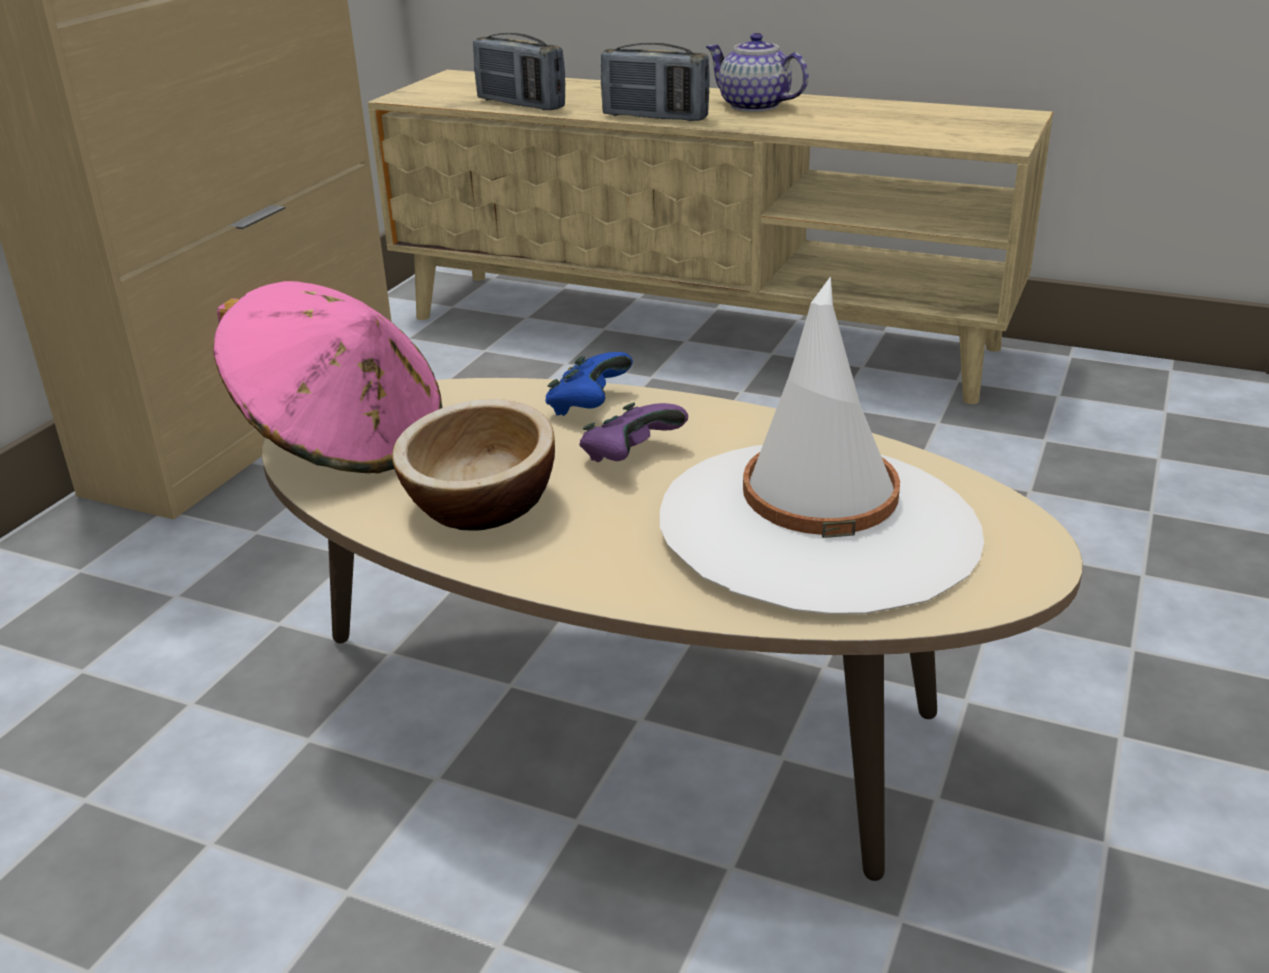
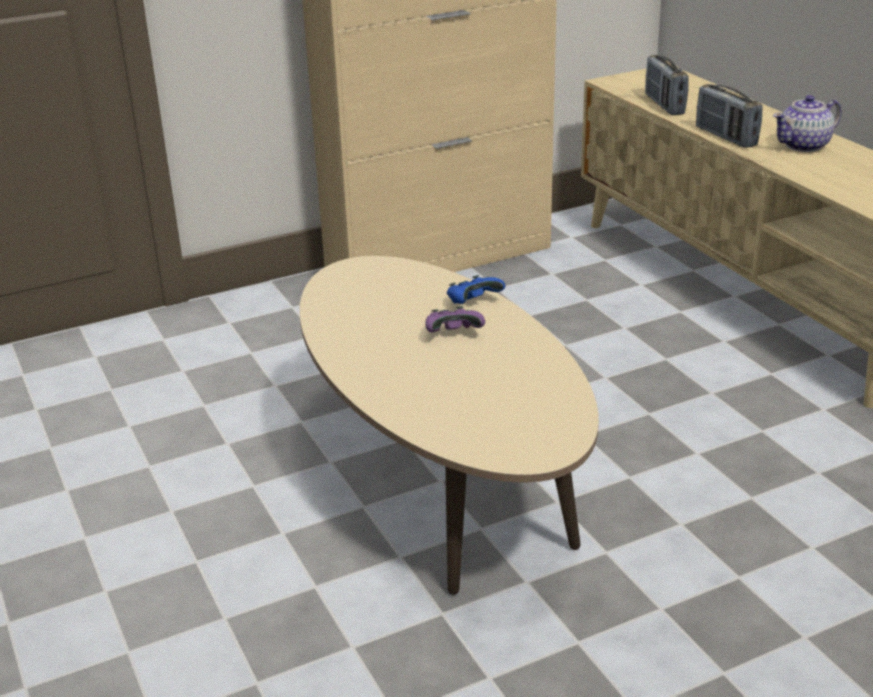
camera: 40 degrees right, 0 degrees up
pink hat [214,281,442,473] -> none
bowl [392,399,555,531] -> none
white hat [660,276,984,614] -> none
teapot [705,33,809,112] -> teapot turned 105 degrees counterclockwise [773,95,842,152]

